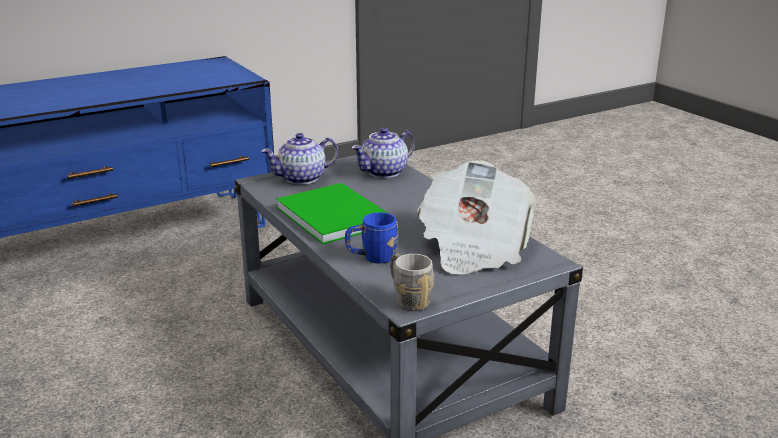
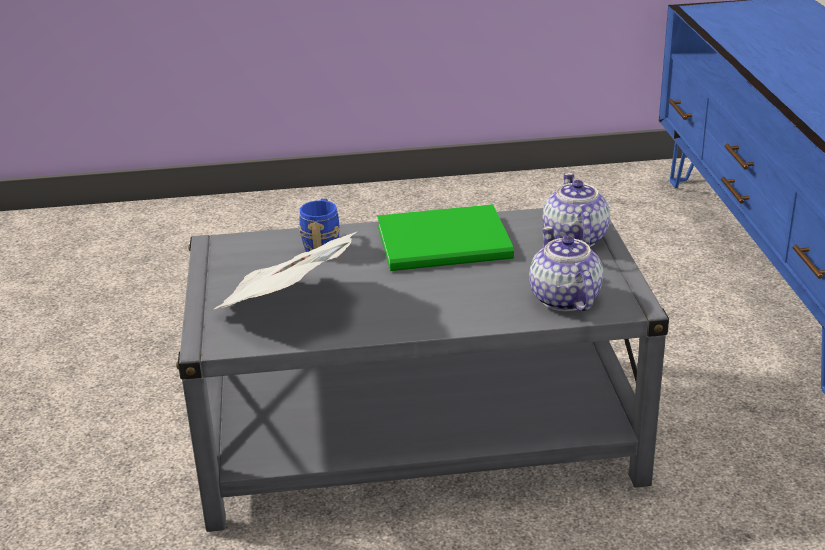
camera: 115 degrees right, 5 degrees up
grey mug [390,253,434,311] -> none

